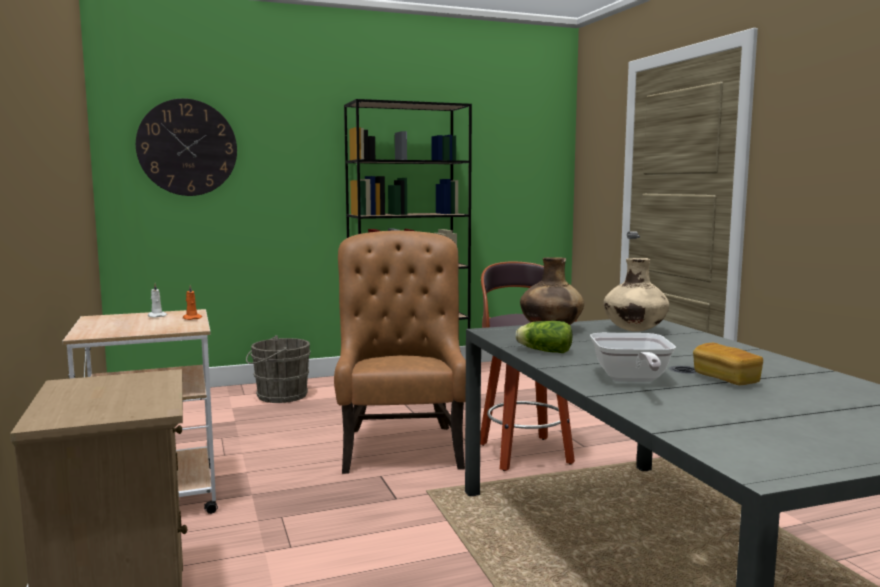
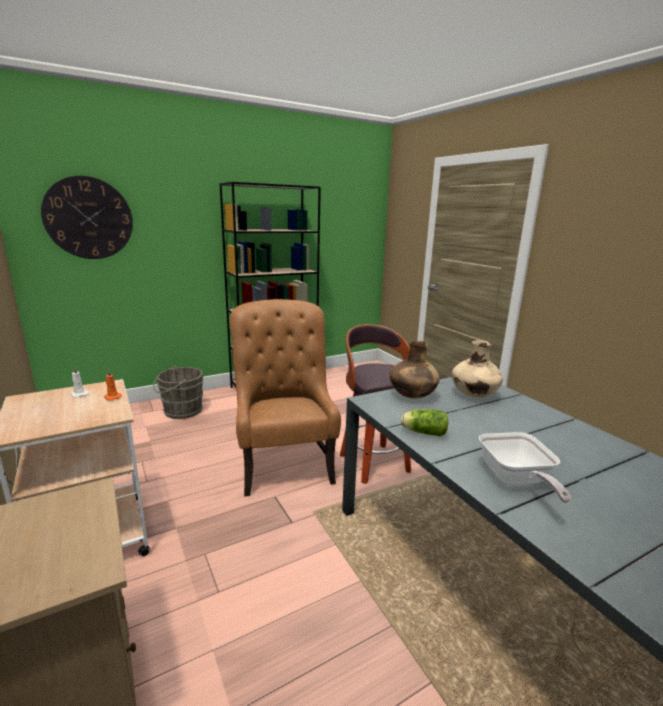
camera: 10 degrees left, 10 degrees up
bread [693,343,763,385] -> none

